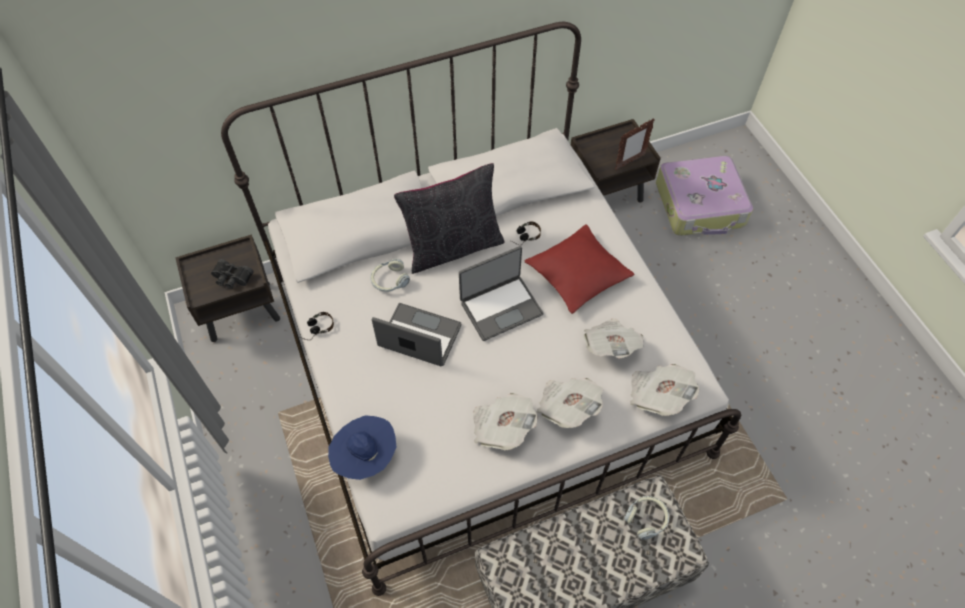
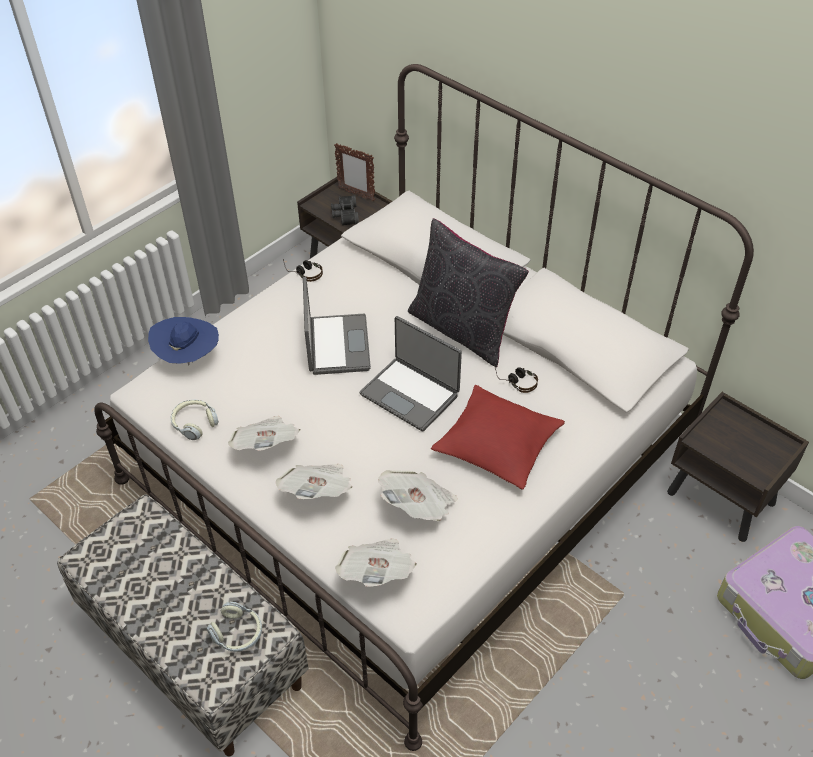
camera: 65 degrees right, 10 degrees down
headphones [370,259,410,292] -> headphones moved to [171,400,219,440]
picture frame [615,118,655,170] -> picture frame moved to [334,143,375,201]

